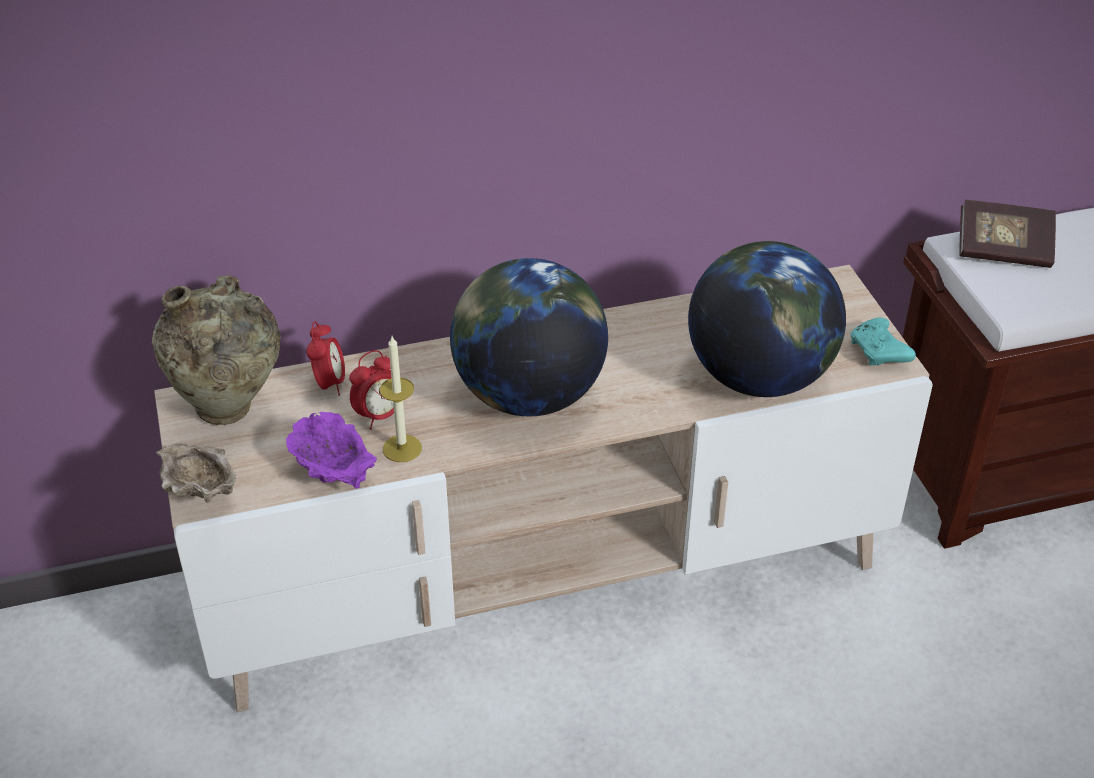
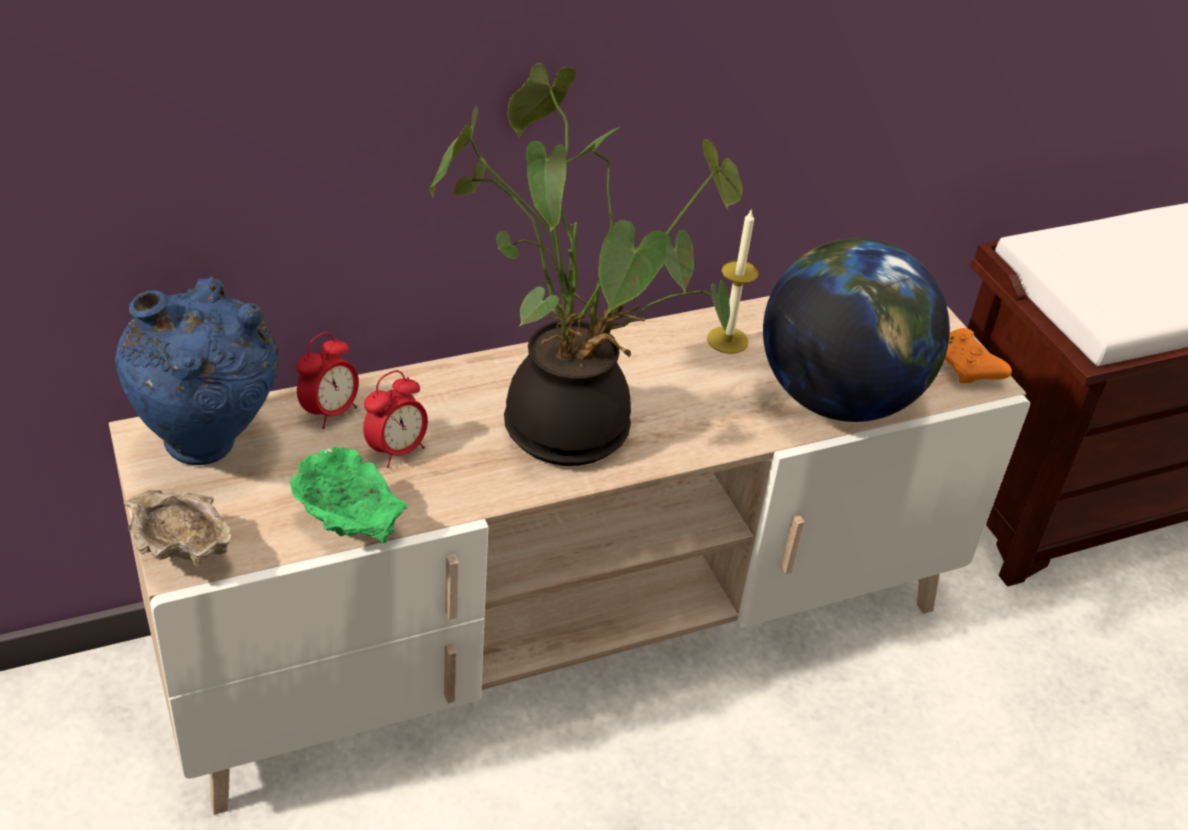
camera: 10 degrees left, 0 degrees up
beige vase [152,274,281,425] -> blue vase [115,276,278,465]
purple bowl [286,412,377,489] -> green bowl [290,447,407,543]
alarm clock [306,321,345,396] -> alarm clock turned 45 degrees clockwise [296,332,359,429]
candle [380,336,422,462] -> candle moved to [707,208,759,354]
globe [450,258,608,416] -> potted plant [430,63,743,466]
turquoise game controller [850,317,916,366] -> orange game controller [945,328,1012,383]
book [959,200,1056,268] -> none

